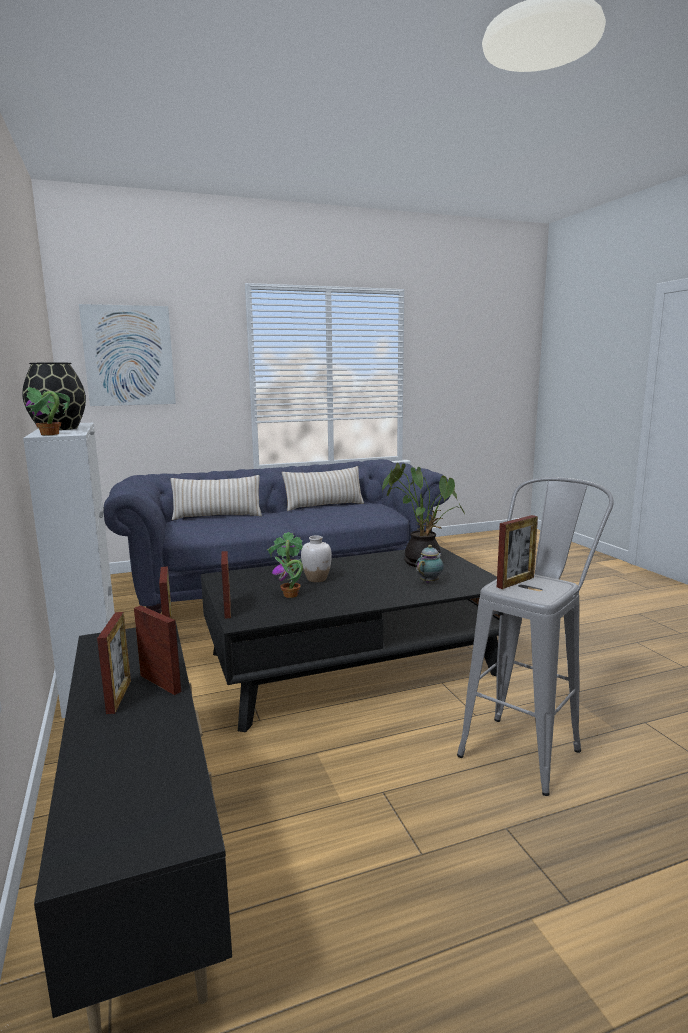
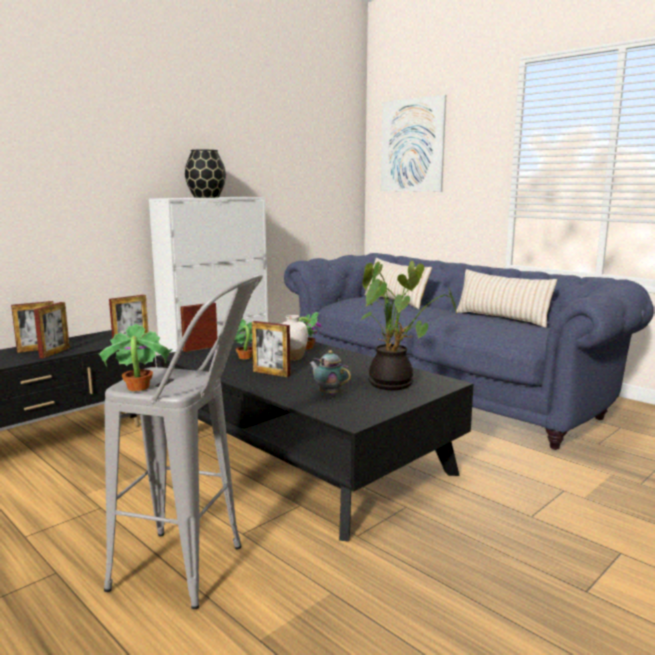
camera: 65 degrees right, 0 degrees up
potted plant [25,387,70,435] -> potted plant moved to [98,324,172,391]
teapot [416,545,444,583] -> teapot turned 150 degrees counterclockwise [309,350,351,395]
picture frame [497,515,538,589] -> picture frame moved to [252,321,291,377]

